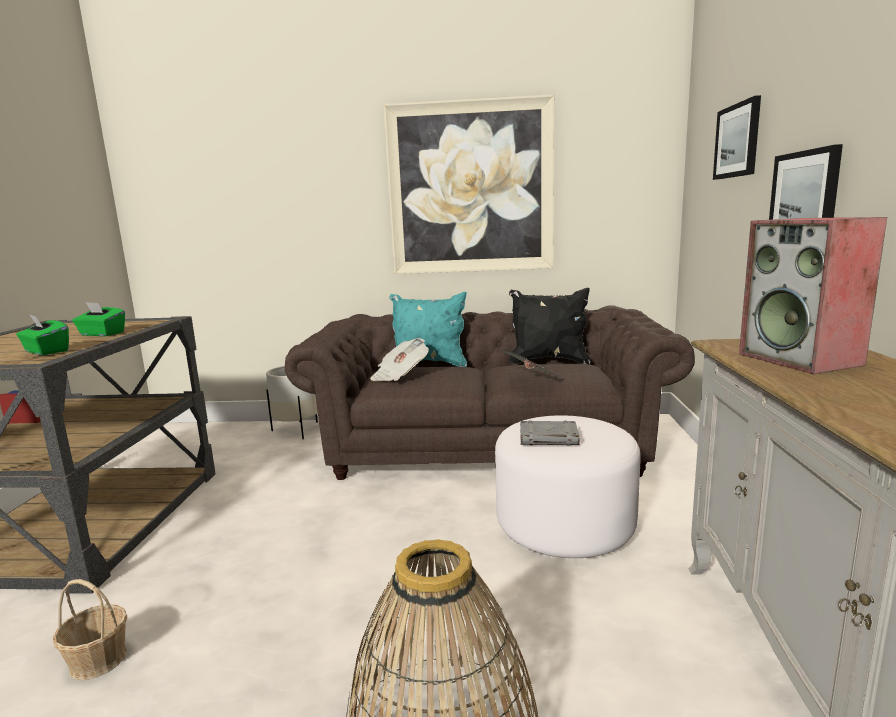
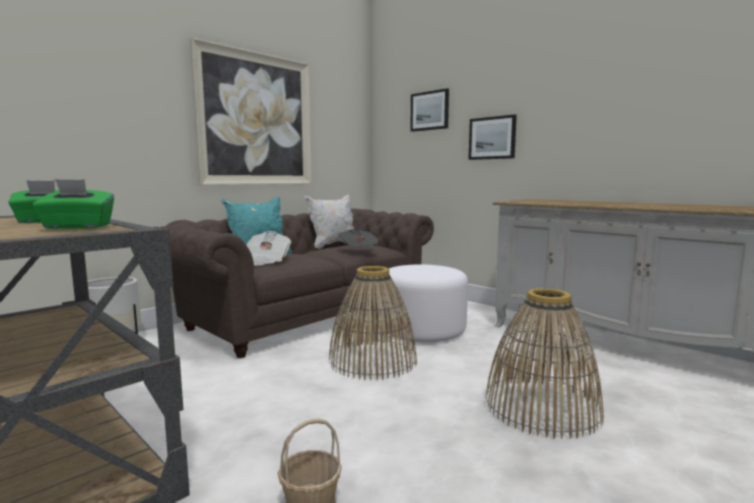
camera: 50 degrees left, 5 degrees down
black pillow [509,288,591,365] -> white pillow [304,195,354,249]
grey book [520,421,580,446] -> none
speaker [739,217,887,374] -> none
none -> basket [329,266,417,380]

